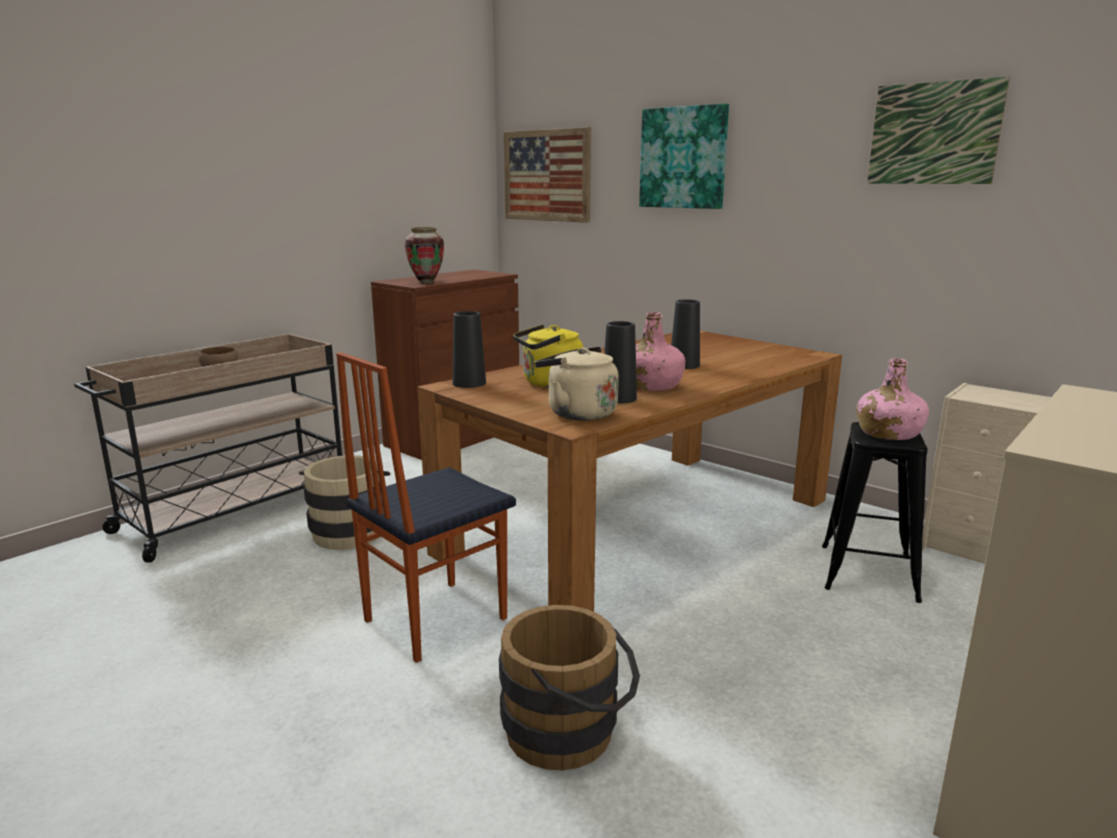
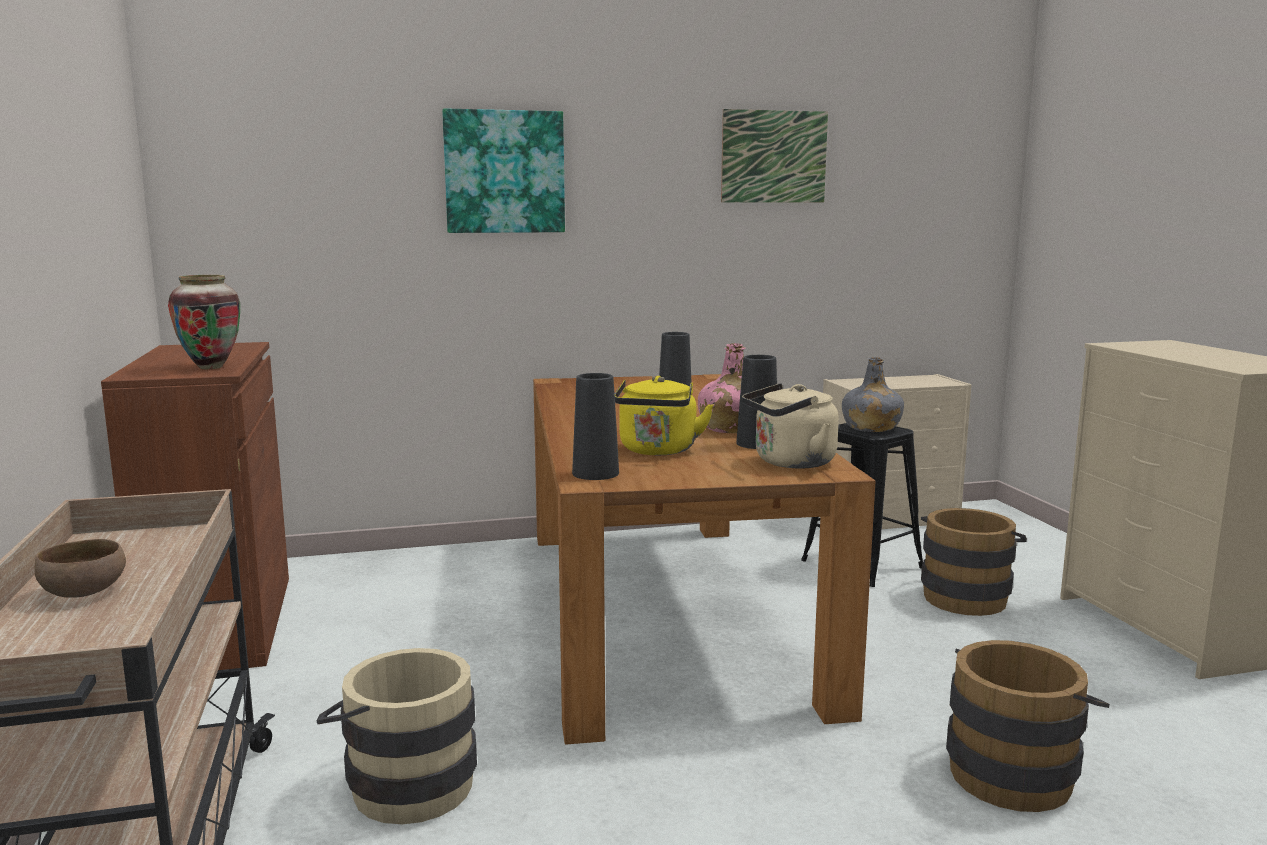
camera: 55 degrees left, 5 degrees down
chair [336,352,516,663] -> none
picture [503,127,591,223] -> none
pink bottle [857,358,929,440] -> grey bottle [842,357,904,432]
none -> brown bucket [921,508,1027,616]

